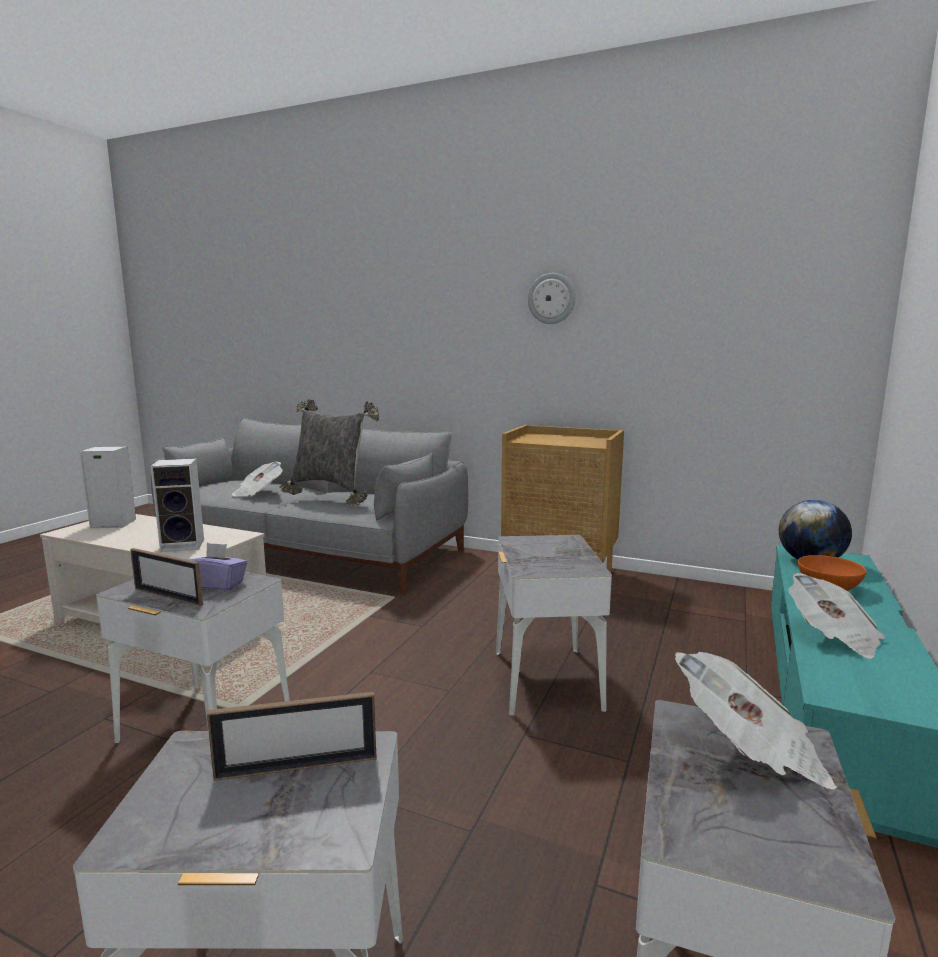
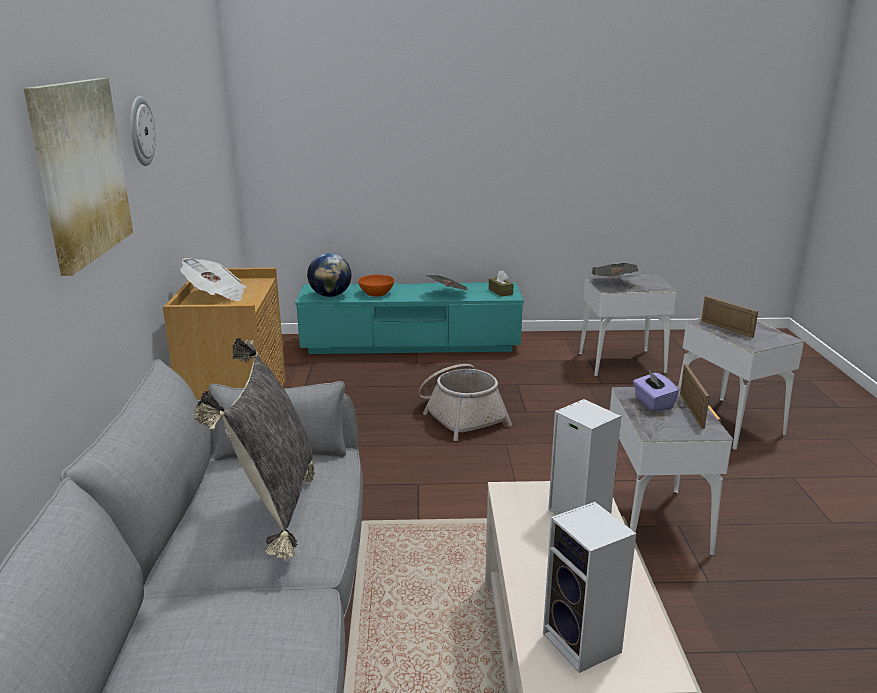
camera: 115 degrees left, 10 degrees up
newspaper [232,461,283,497] -> newspaper moved to [180,258,247,301]
side table [496,535,612,715] -> basket [419,364,512,441]
none -> picture [23,78,133,276]
none -> brown tissue box [489,270,514,297]

